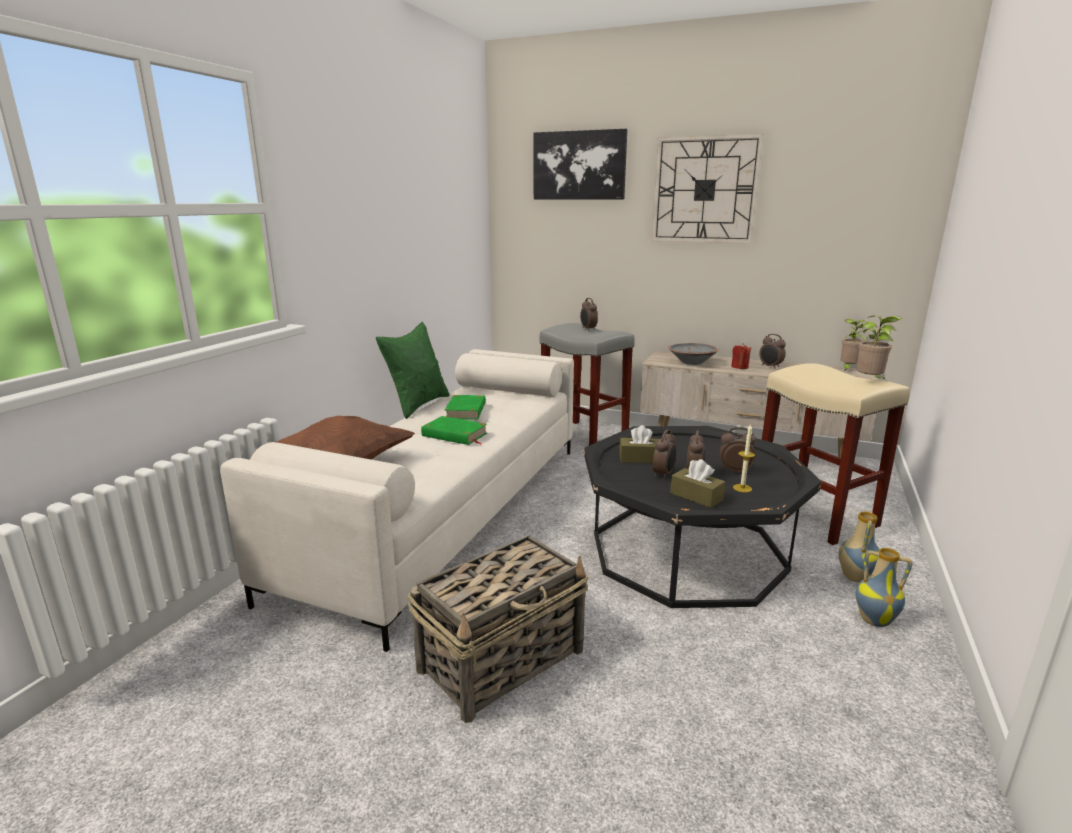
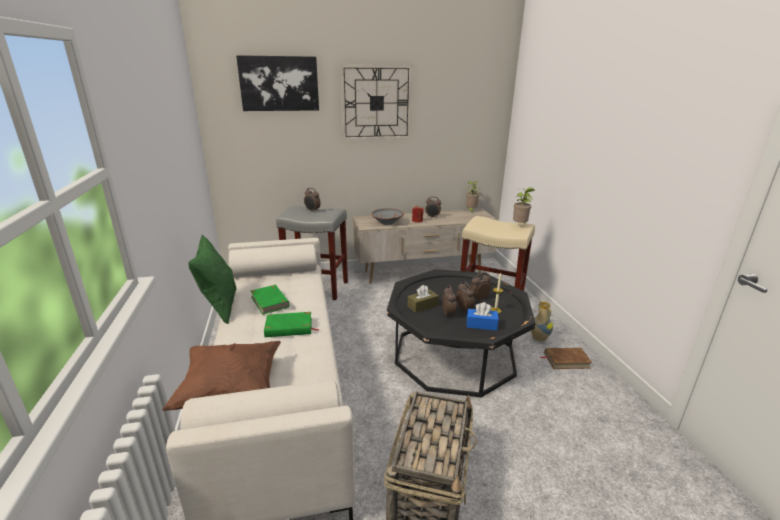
camera: 35 degrees left, 5 degrees up
brown tissue box [670,459,725,508] -> blue tissue box [467,302,499,331]
vase [855,548,913,627] -> brown book [540,348,592,369]

